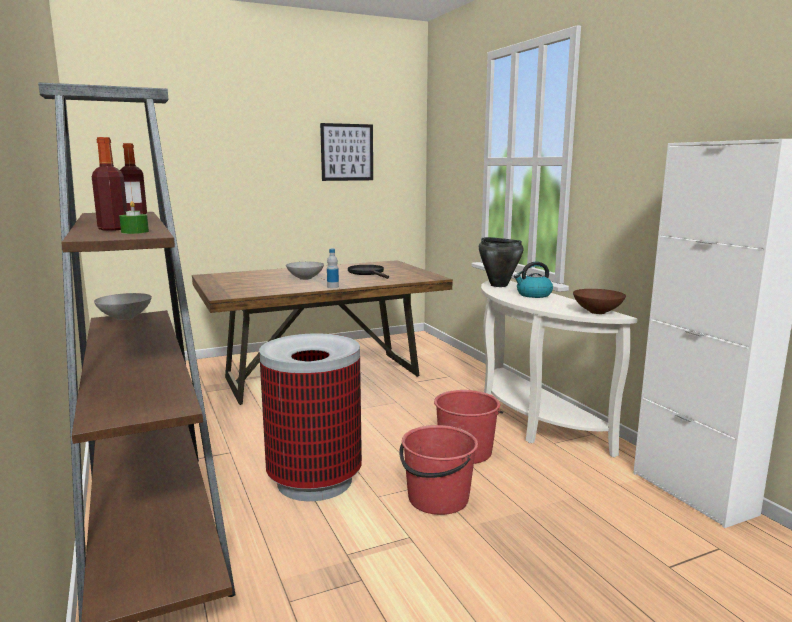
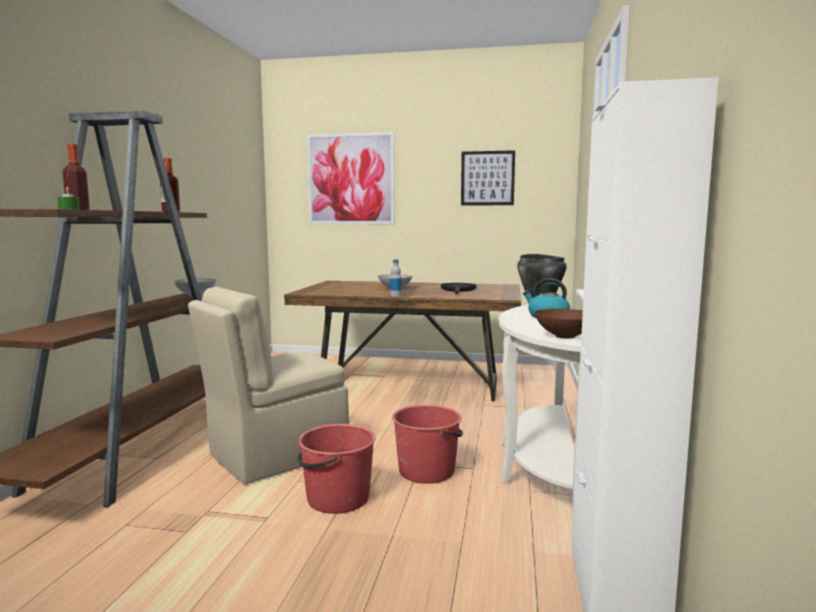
camera: 35 degrees right, 5 degrees down
trash can [259,333,362,501] -> beige chair [188,287,349,484]
none -> picture [307,132,395,224]

